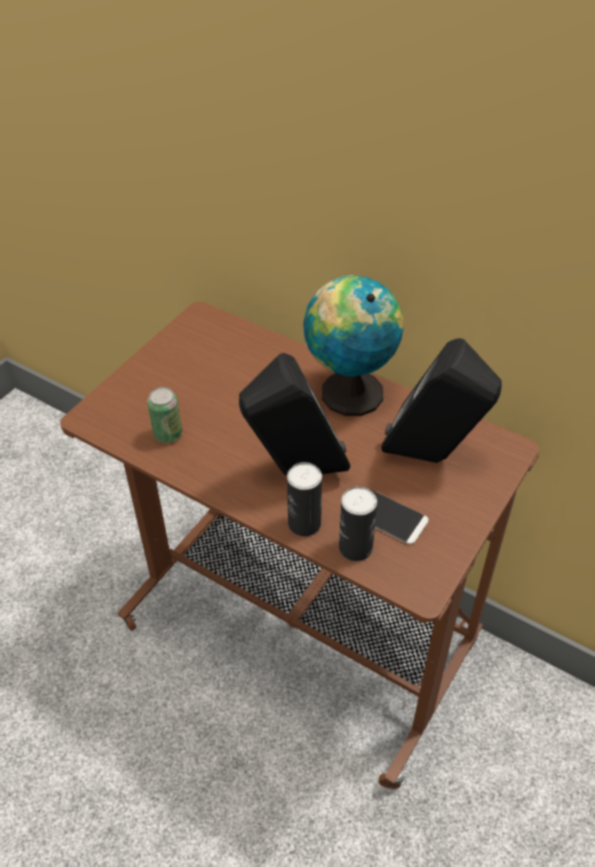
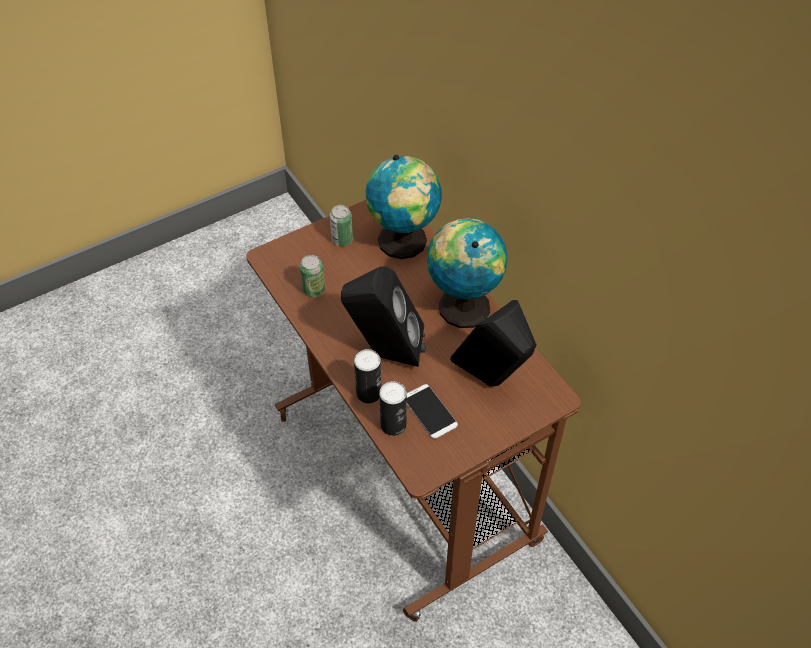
camera: 25 degrees right, 5 degrees up
none -> can [330,205,353,246]
none -> globe [366,155,442,259]

